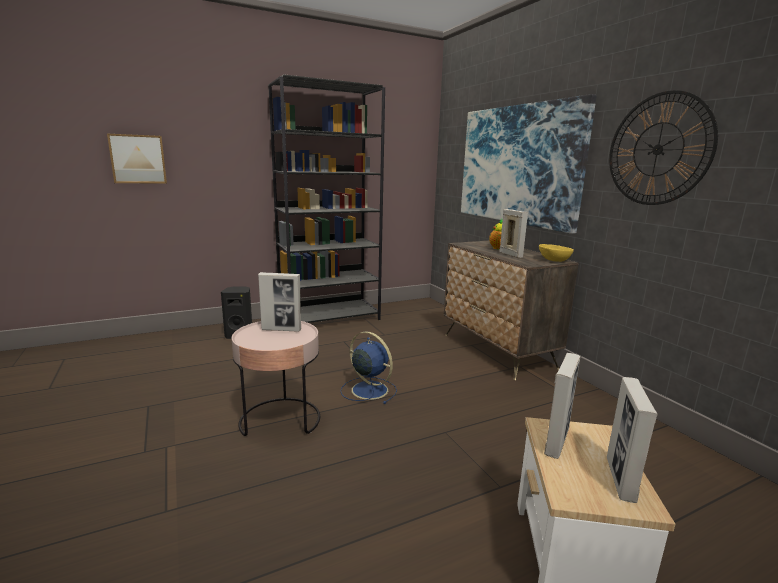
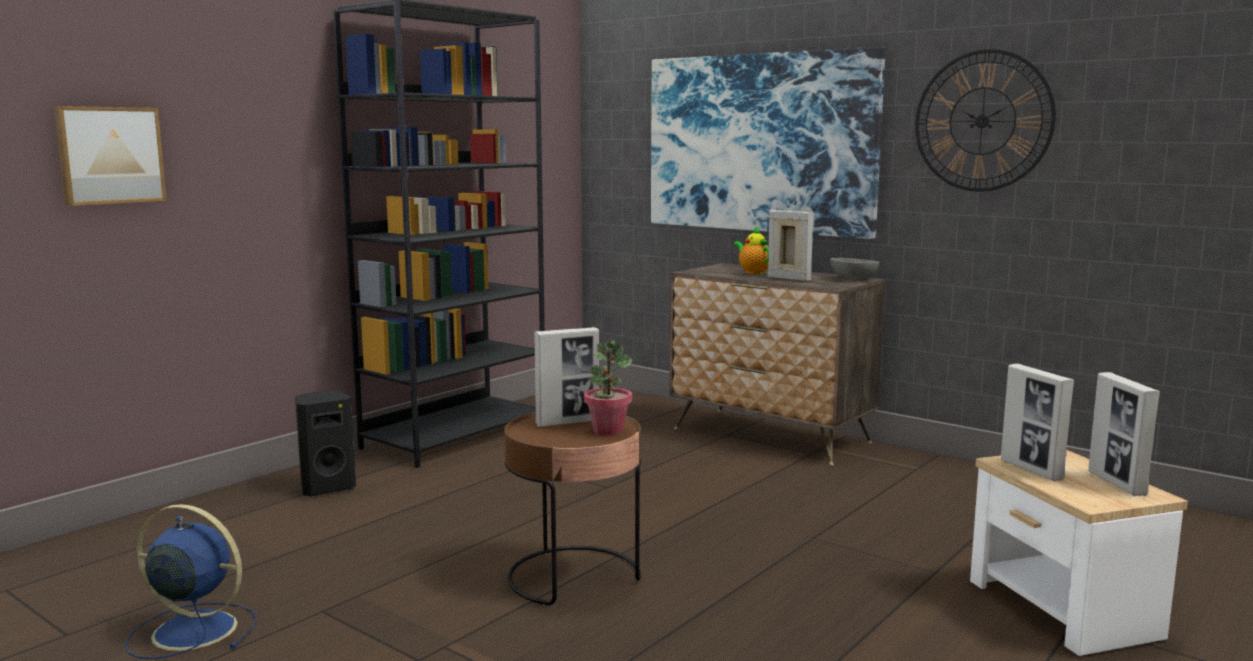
camera: 25 degrees left, 5 degrees down
pink side table [232,321,320,436] -> brown side table [504,412,641,605]
blue fan [340,331,397,404] -> blue fan moved to [125,504,257,659]
yellow bowl [539,244,574,262] -> grey bowl [830,258,879,280]
picture frame [544,353,580,459] -> picture frame turned 150 degrees clockwise [1001,364,1074,481]
none -> potted plant [584,341,632,435]

